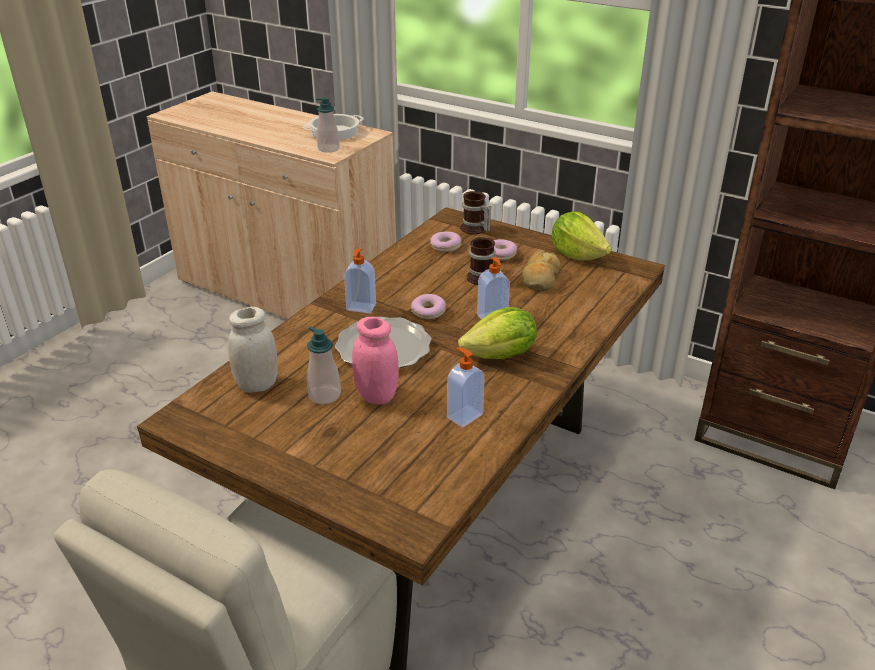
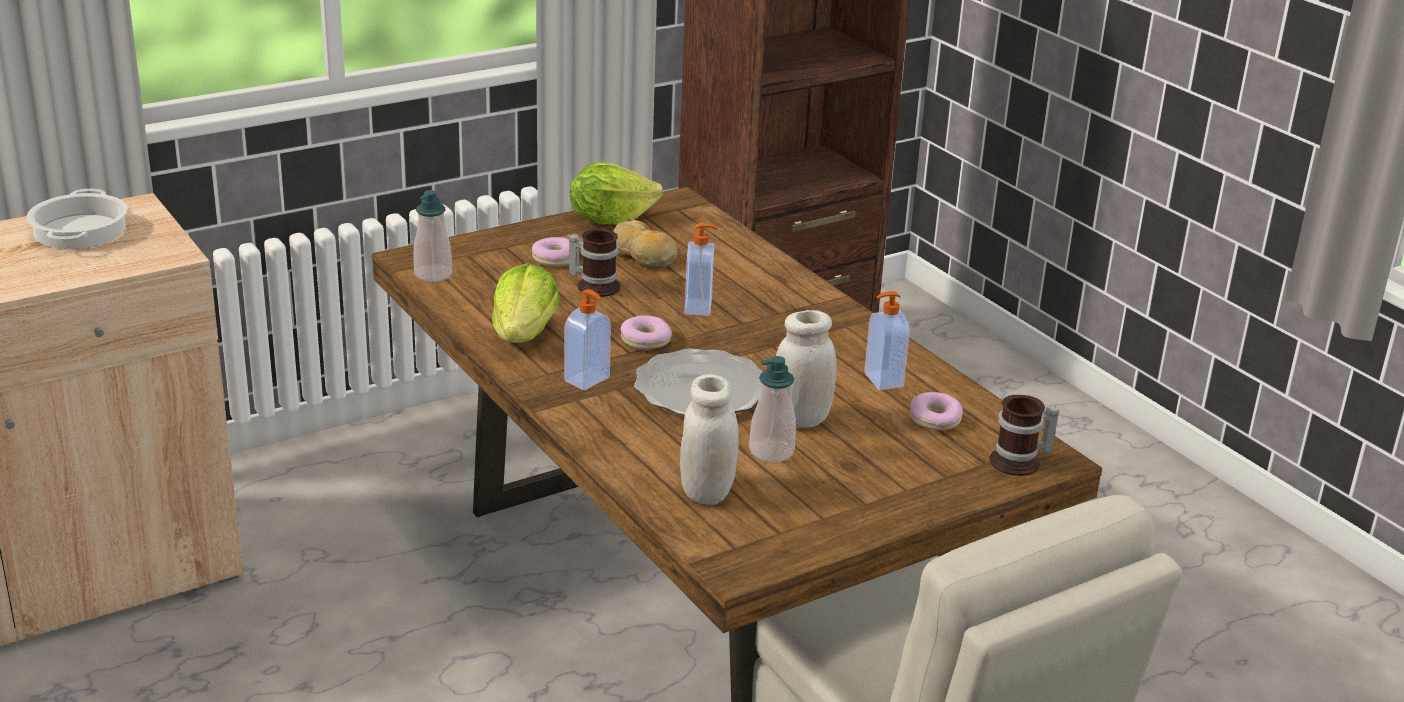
camera: 65 degrees left, 5 degrees down
soap dispenser [316,97,340,153] -> soap dispenser moved to [413,190,452,282]
pink jar [352,317,399,405] -> white jar [776,310,836,428]
donut [430,232,461,252] -> donut moved to [910,392,963,431]
lettuce [458,307,537,359] -> lettuce moved to [492,263,560,343]
mug [460,191,491,234] -> mug moved to [989,395,1059,476]

